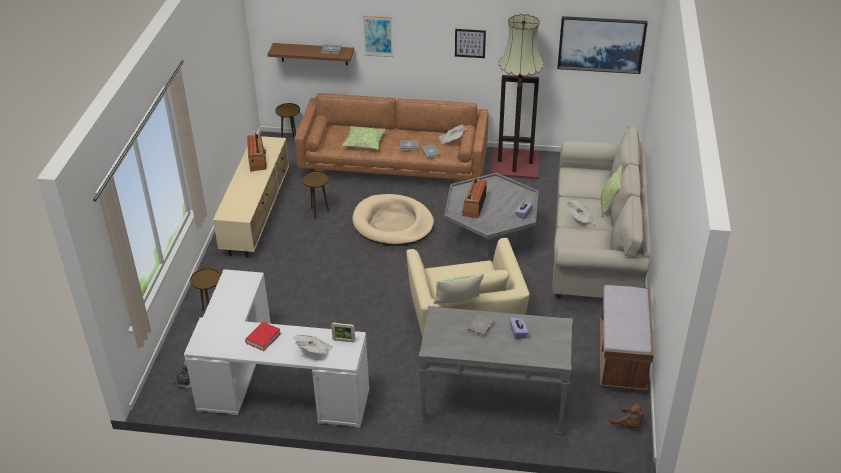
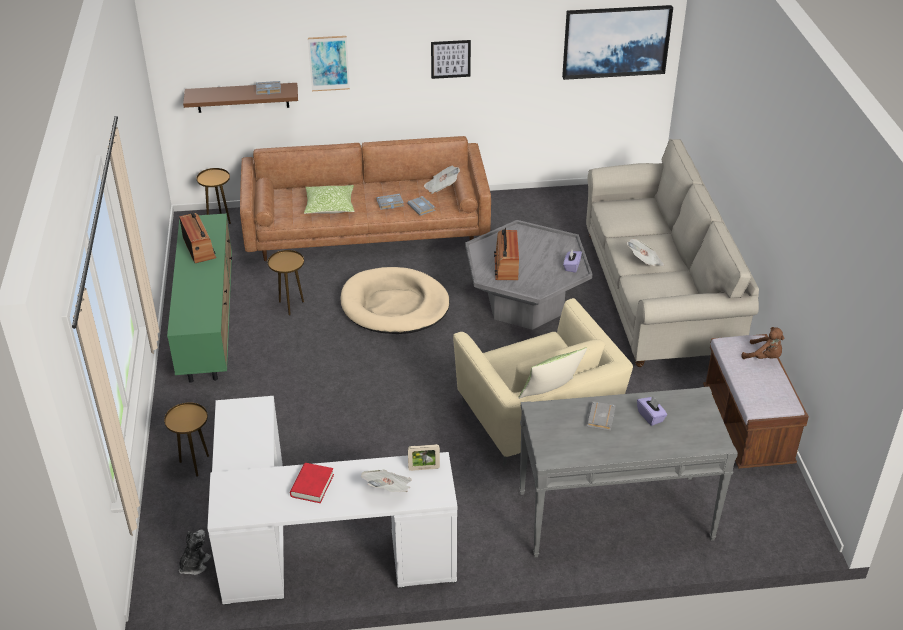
camera: 15 degrees left, 0 degrees up
beige tv stand [213,136,289,258] -> green tv stand [167,213,232,383]
floor lamp [490,14,544,179] -> none
pillow [601,165,622,217] -> none
brown plush toy [610,403,644,428] -> brown plush toy moved to [741,327,784,359]

